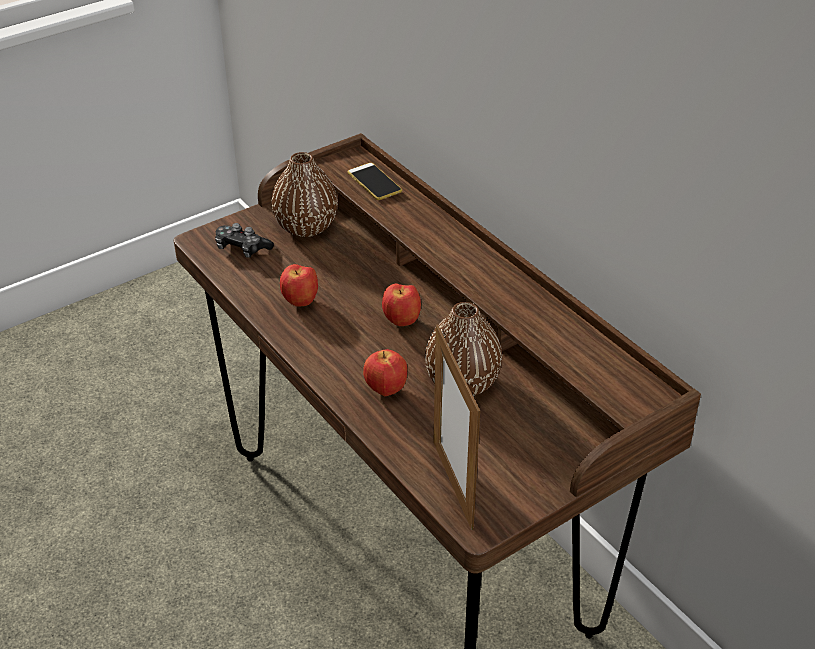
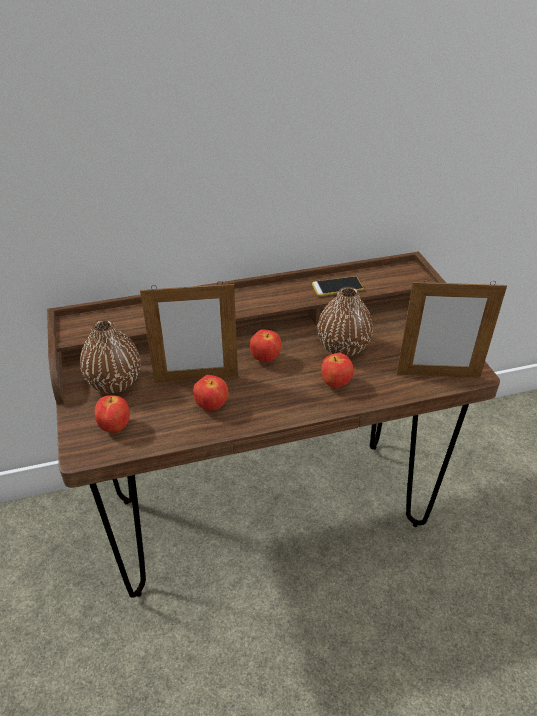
camera: 70 degrees left, 0 degrees up
game controller [215,223,274,258] -> apple [95,395,130,433]
phone [348,163,402,200] -> phone moved to [312,276,364,296]
none -> picture frame [140,281,238,383]

